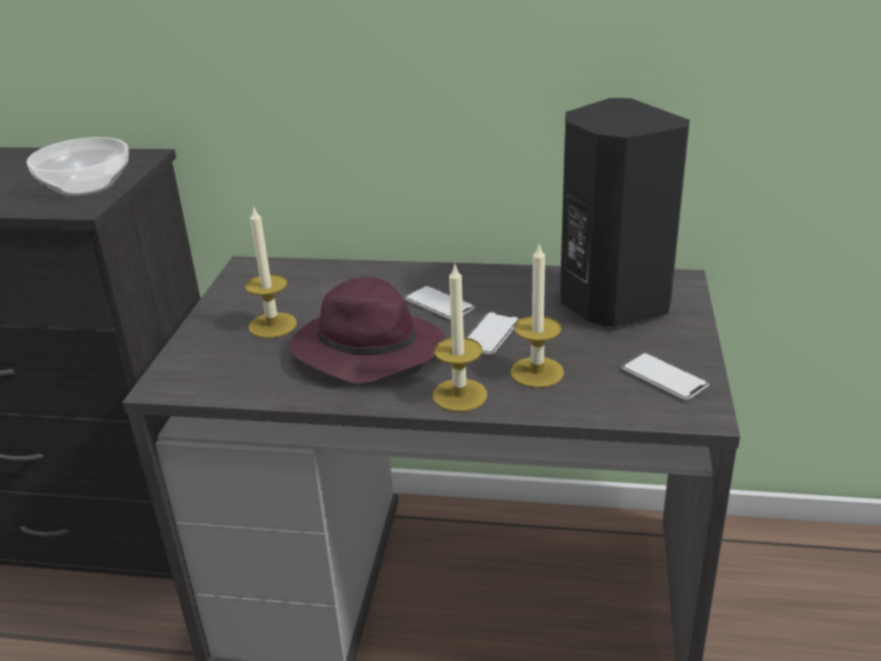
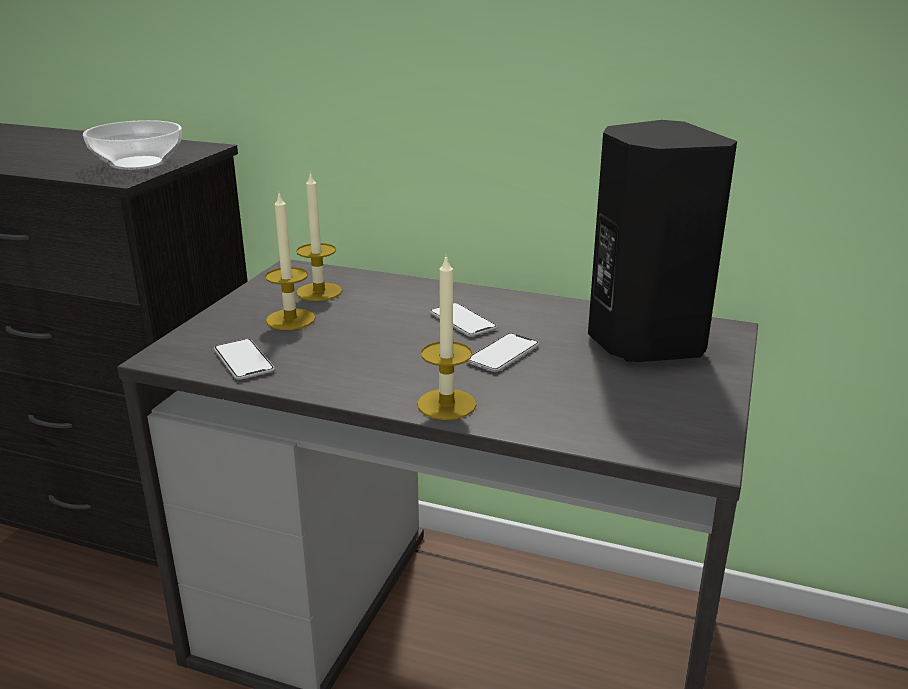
camera: 10 degrees right, 5 degrees down
purple hat [289,277,445,384] -> none
candle [510,245,564,388] -> candle moved to [296,171,342,301]
phone [622,353,709,400] -> phone moved to [214,339,275,380]

